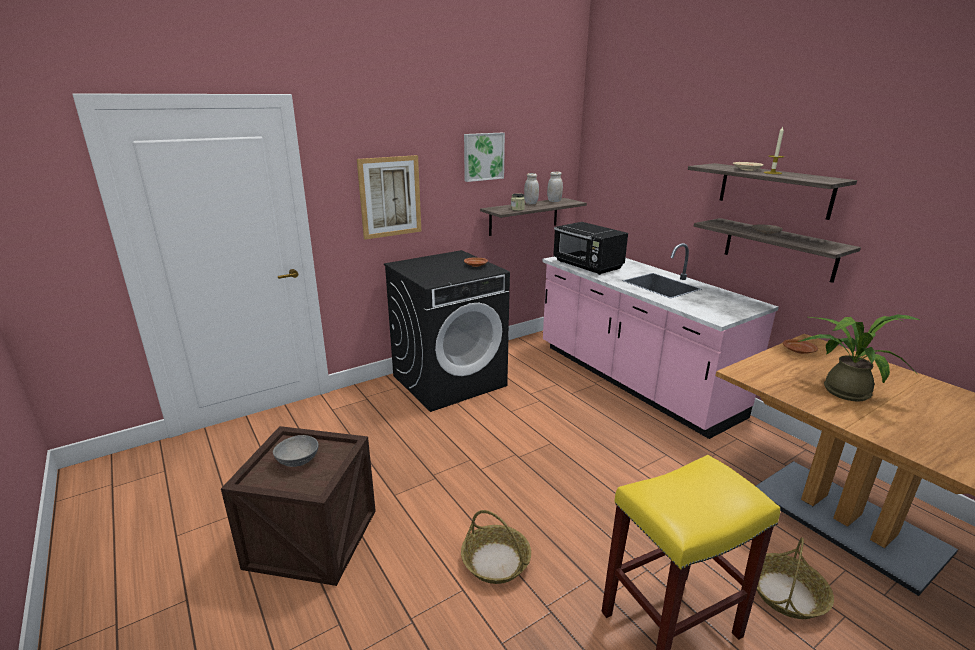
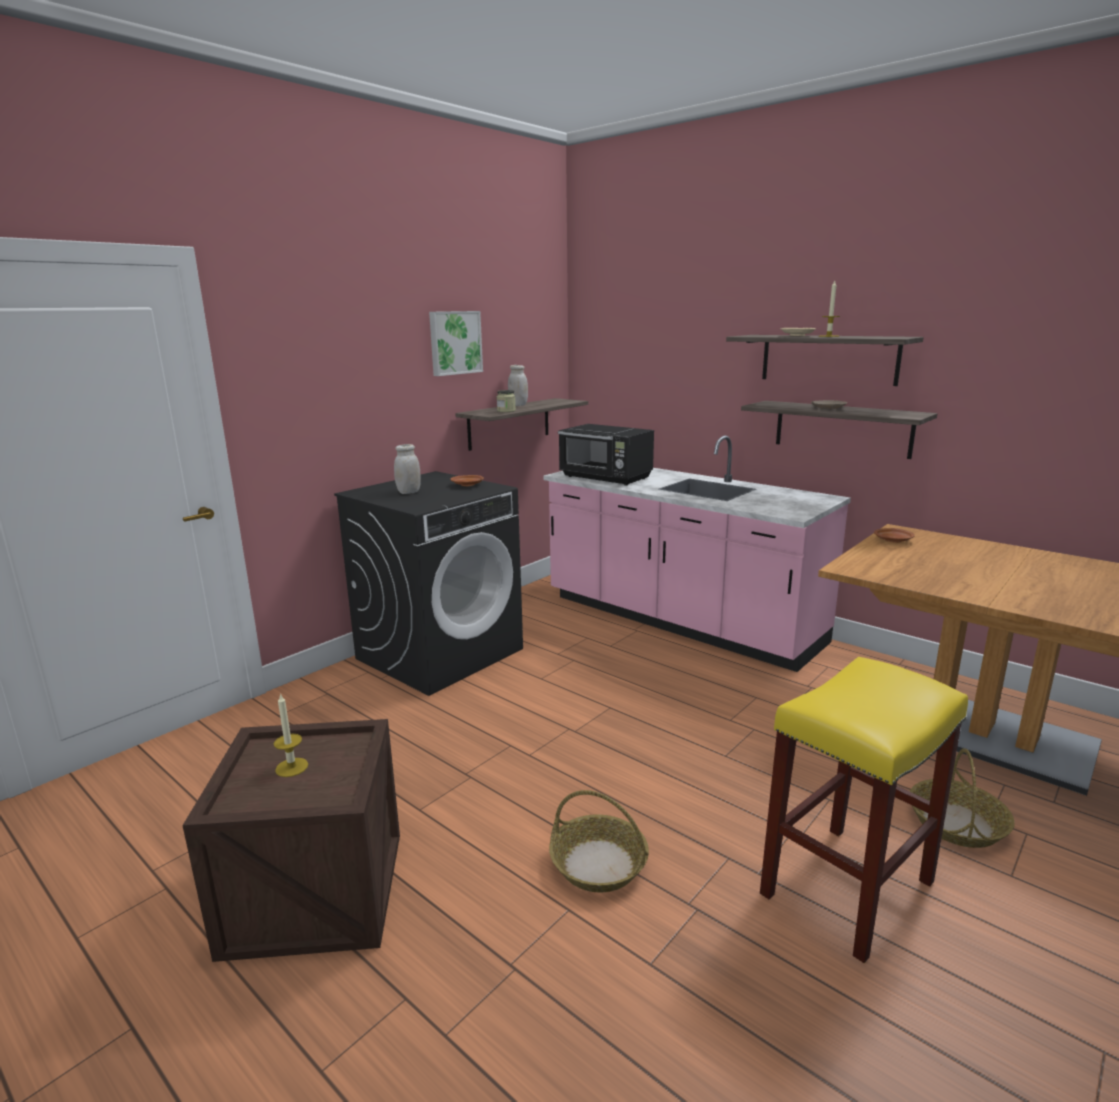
camera: 15 degrees left, 5 degrees down
grey bowl [273,435,318,467] -> candle [274,693,308,777]
picture [357,155,421,239] -> none
white jar [547,172,563,202] -> white jar moved to [394,444,421,494]
potted plant [799,315,919,401] -> none

